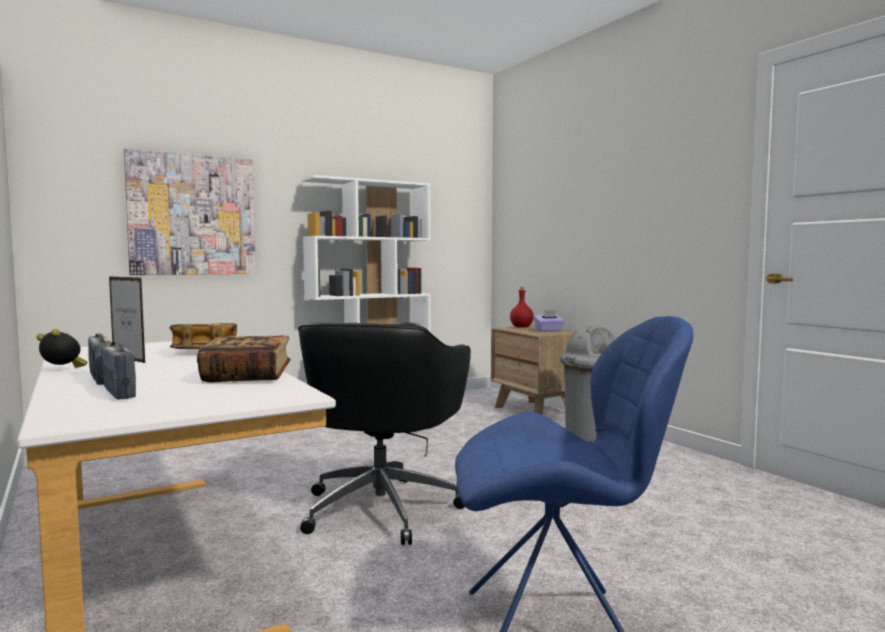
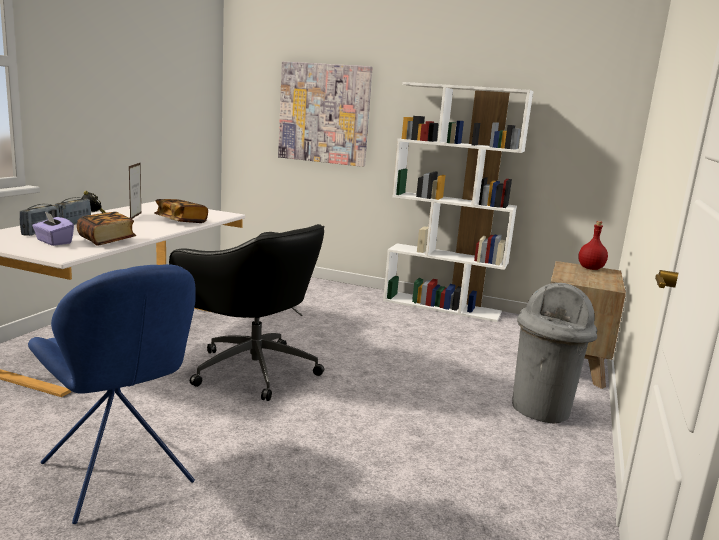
camera: 50 degrees right, 10 degrees up
black office chair [298,322,471,545] -> black office chair turned 120 degrees counterclockwise [169,224,325,401]
purple tissue box [534,310,565,332] -> purple tissue box moved to [32,212,74,246]

